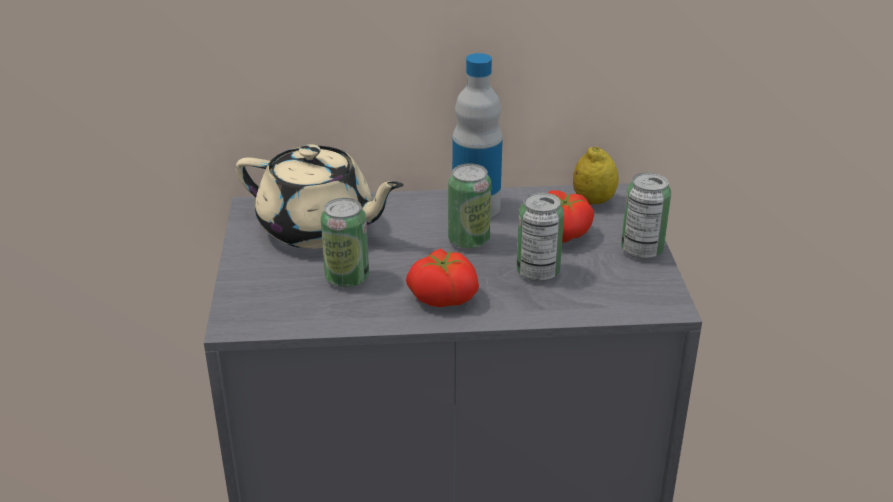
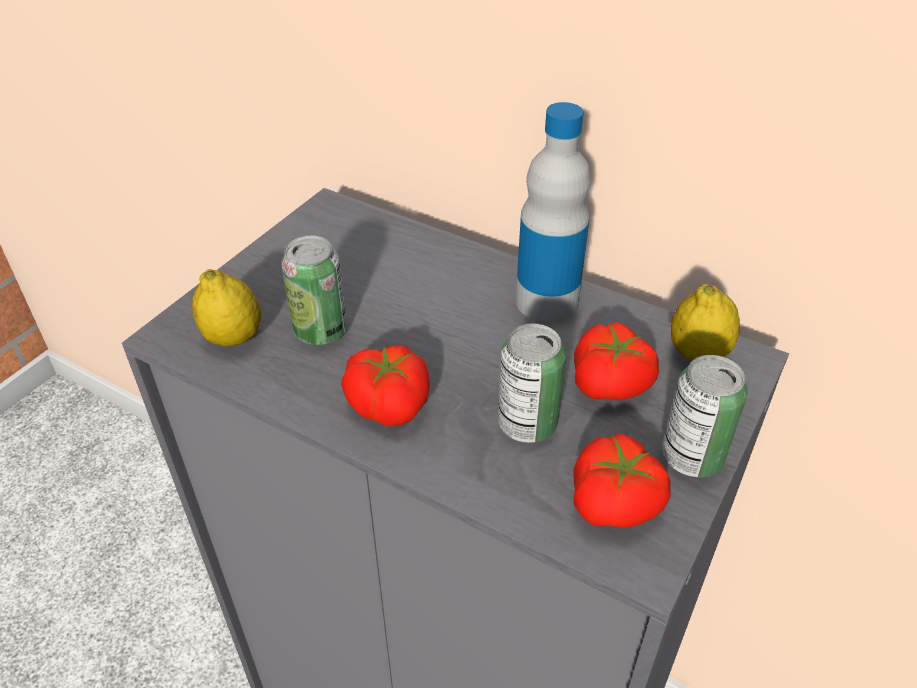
camera: 35 degrees right, 10 degrees up
beige teapot [235,144,404,249] -> none
can [448,163,491,249] -> none
none -> lemon [192,269,261,347]
none -> tomato [573,433,671,528]

